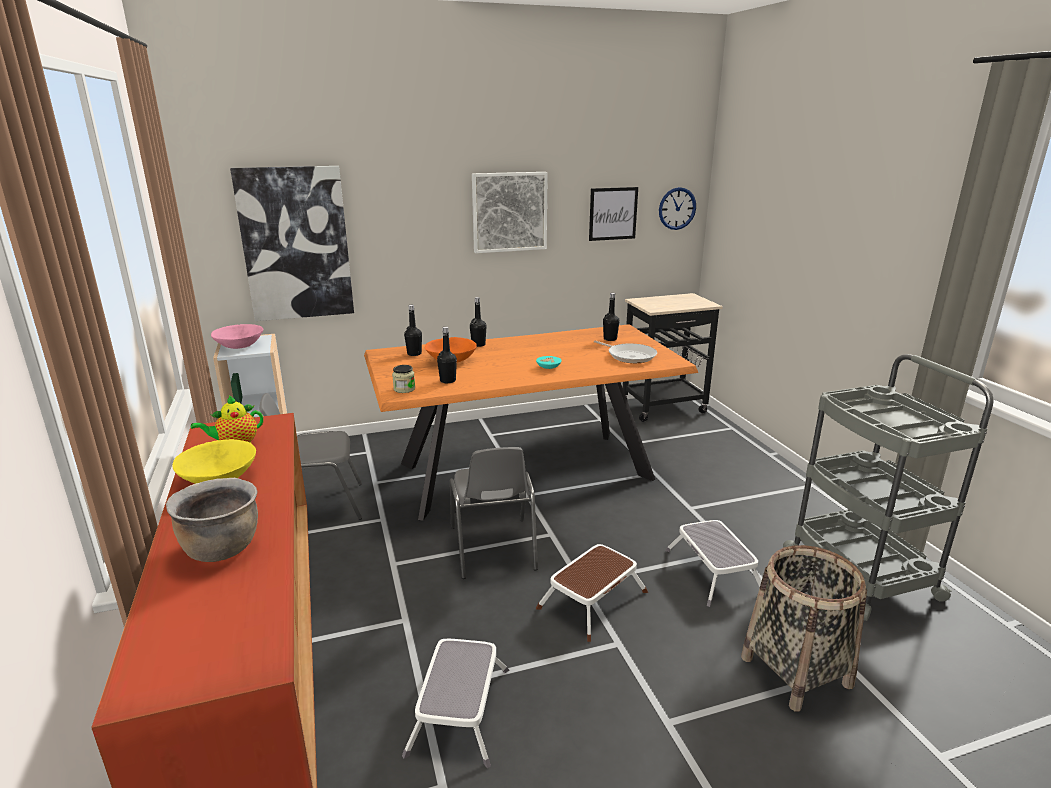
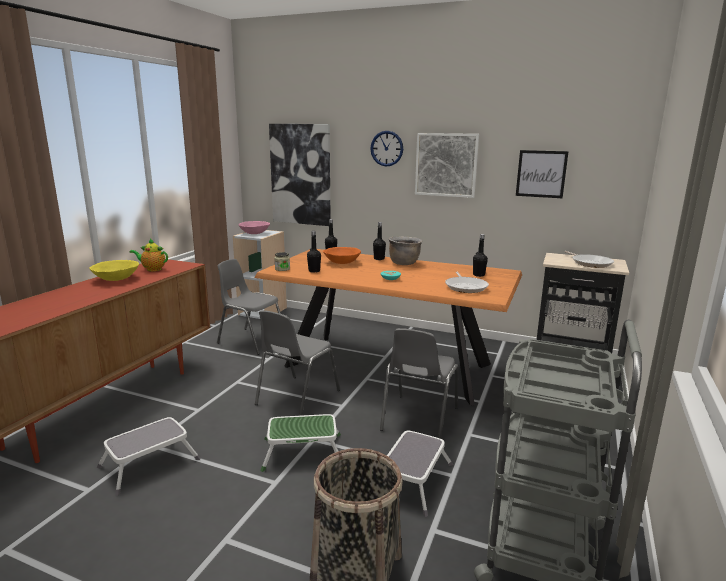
camera: 40 degrees right, 5 degrees down
brown cooking pot [166,478,258,562] -> brown cooking pot moved to [389,236,422,265]
brown step ladder [536,544,648,642] -> green step ladder [261,414,341,472]
wall clock [659,187,696,230] -> wall clock moved to [370,131,403,167]
none -> grey chair [380,328,458,439]
none -> frying pan [564,251,614,268]

